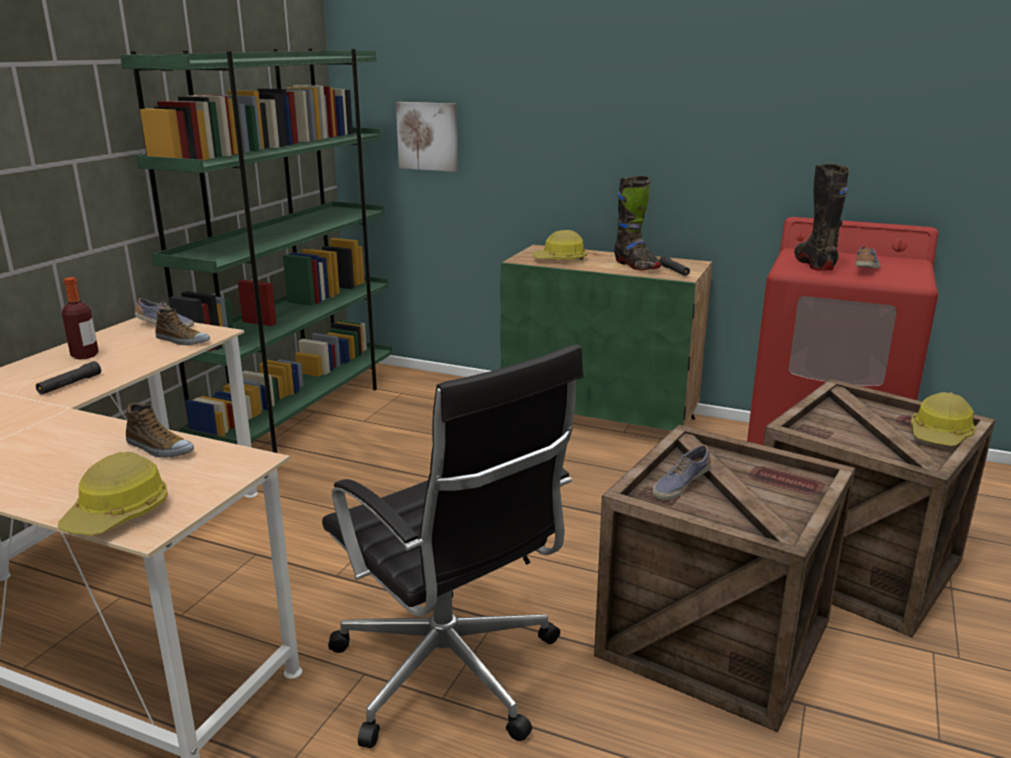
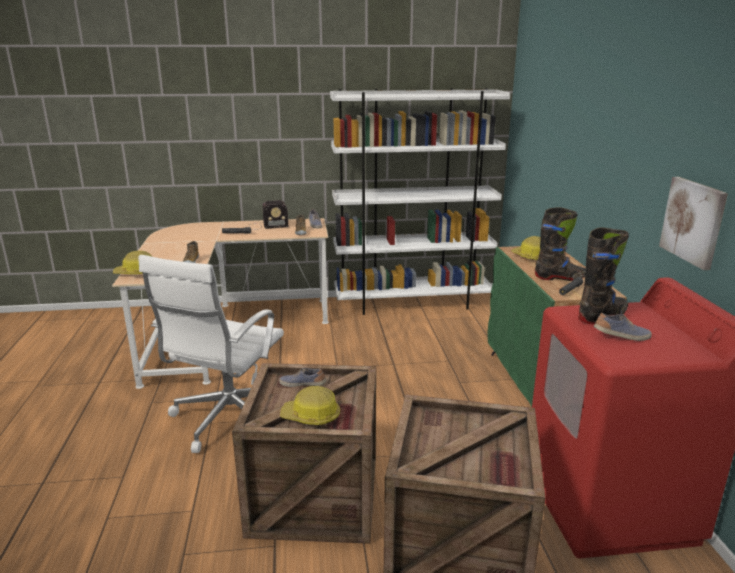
camera: 60 degrees right, 0 degrees up
bottle [62,277,99,359] -> radio [250,200,288,230]
green bookcase [120,48,392,453] -> white bookcase [330,88,510,315]
black office chair [322,344,583,748] -> white office chair [138,255,284,453]
picture [396,102,458,172] -> picture moved to [659,177,728,270]
black boot [614,176,661,270] -> black boot turned 120 degrees counterclockwise [535,207,586,281]
hard hat [911,392,977,446] -> hard hat moved to [280,386,340,425]

